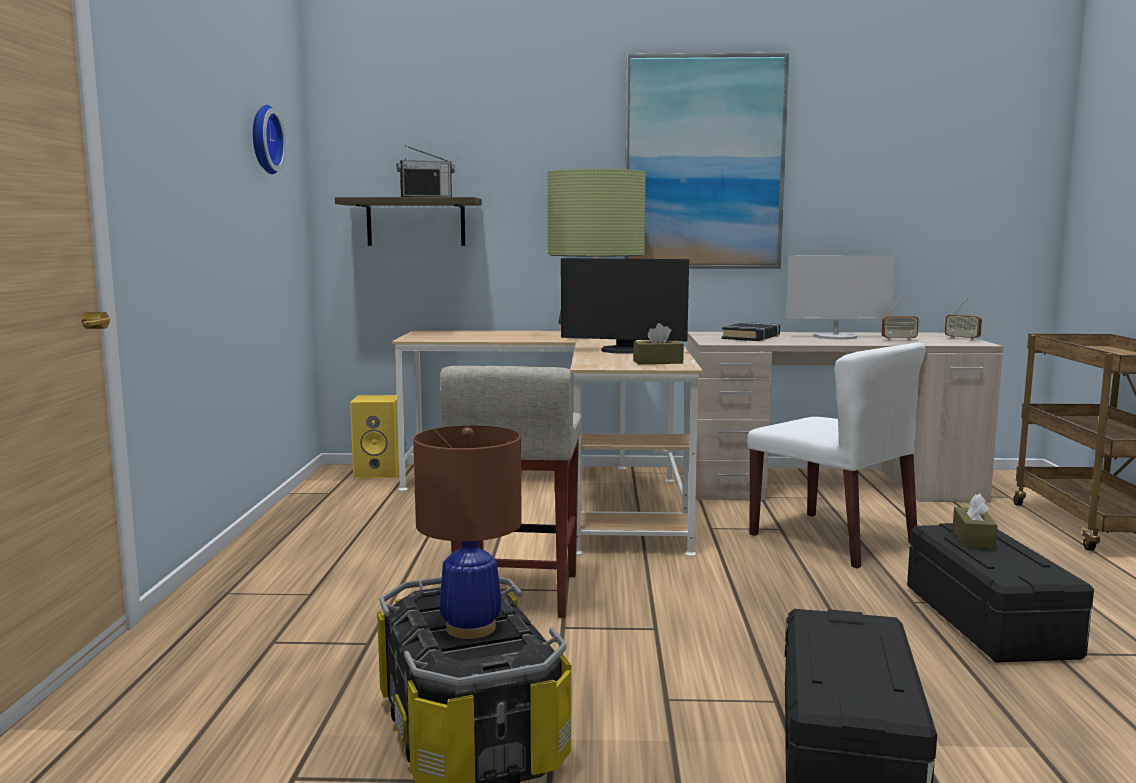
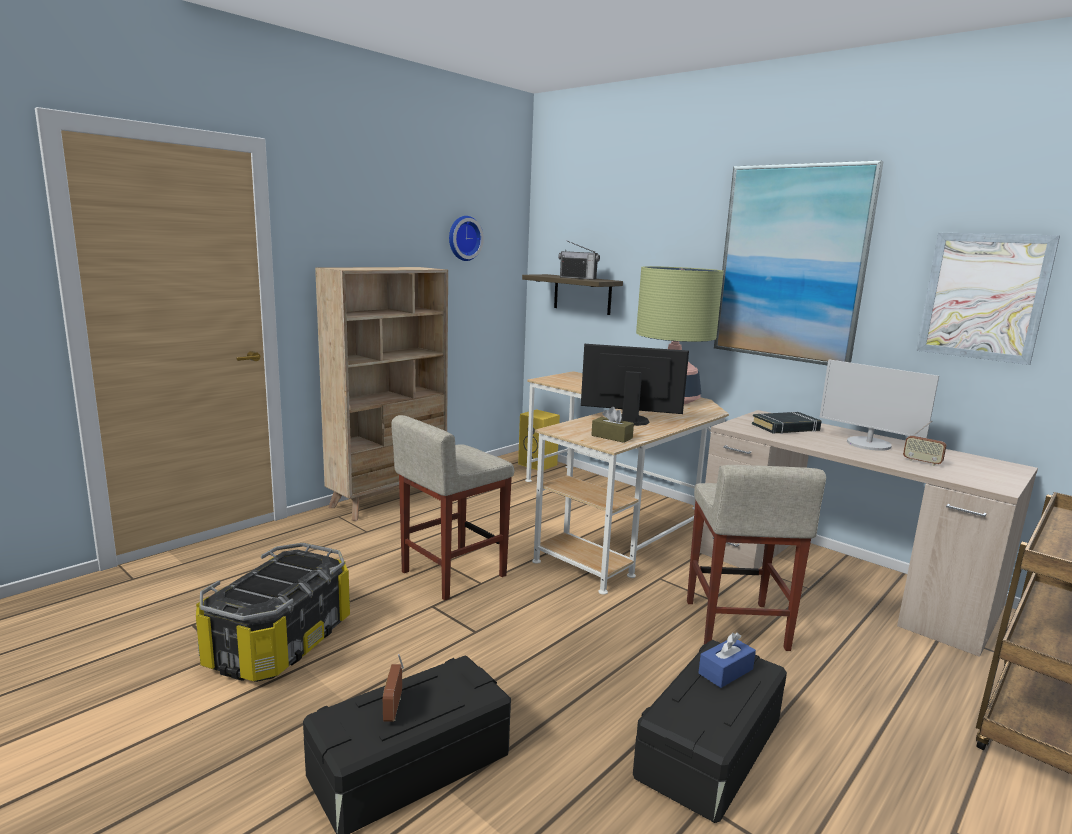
camera: 40 degrees right, 5 degrees up
brown table lamp [413,425,522,639] -> none
monitor [561,258,689,354] -> monitor turned 135 degrees clockwise [581,344,689,426]
white chair [747,343,925,568] -> beige stool [687,465,826,651]
radio [945,298,982,340] -> radio moved to [383,654,404,722]
brown tissue box [952,493,997,549] -> blue tissue box [698,633,756,688]
none -> beige bookcase [315,267,448,521]
none -> picture [916,233,1060,365]

